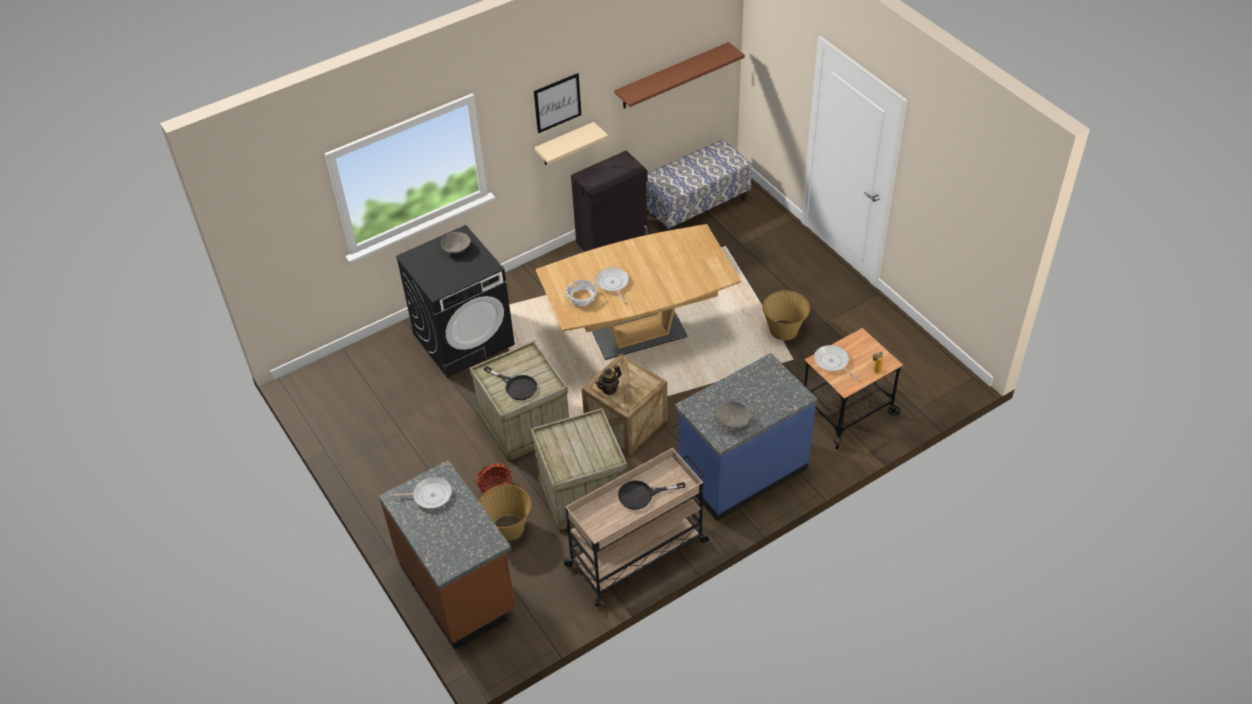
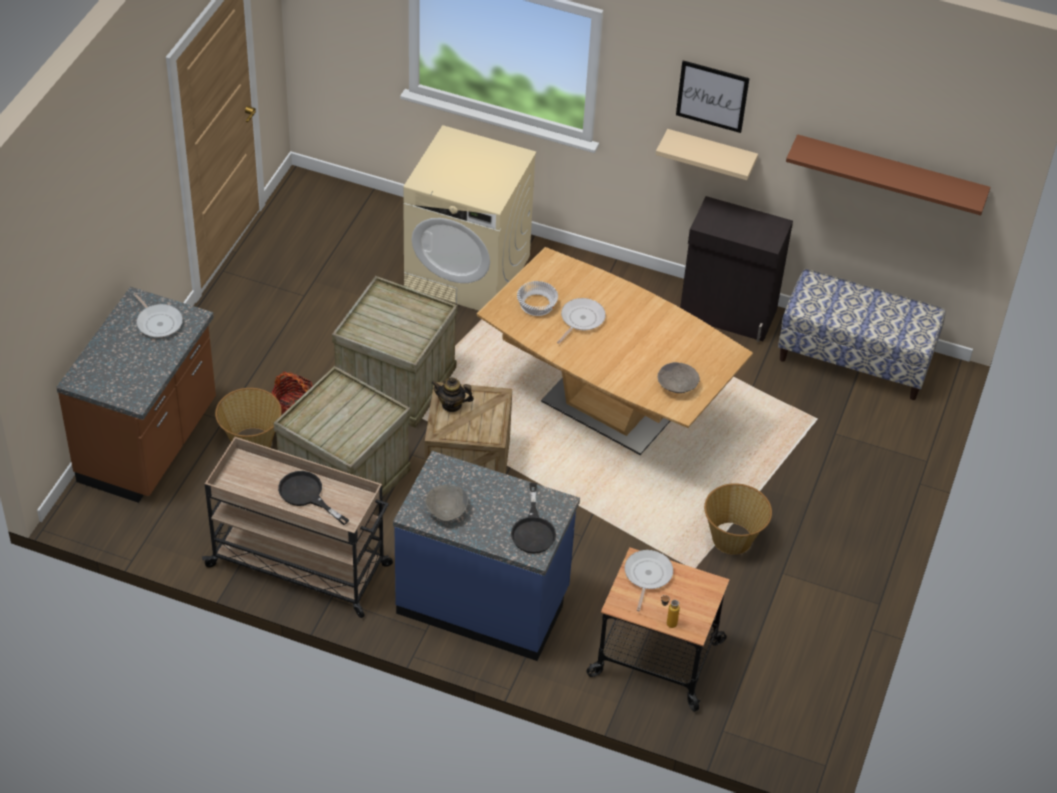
camera: 50 degrees right, 0 degrees up
black washing machine [396,225,515,378] -> beige washing machine [403,125,537,311]
grey bowl [441,232,471,253] -> grey bowl moved to [658,362,700,393]
black frying pan [484,366,537,400] -> black frying pan moved to [511,483,556,554]

